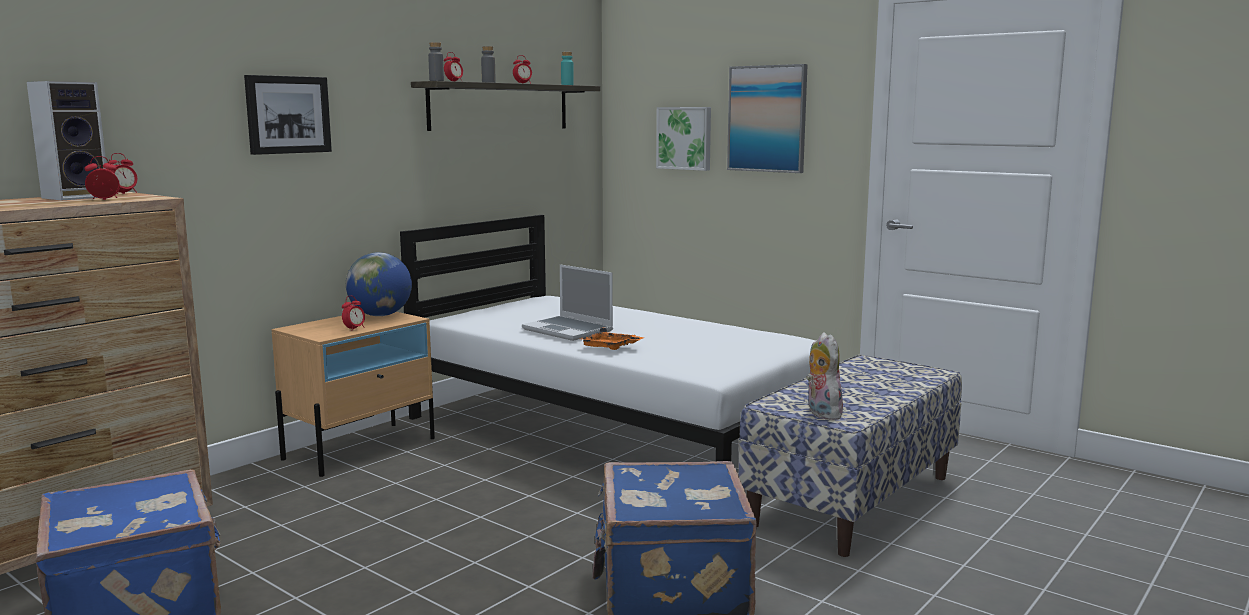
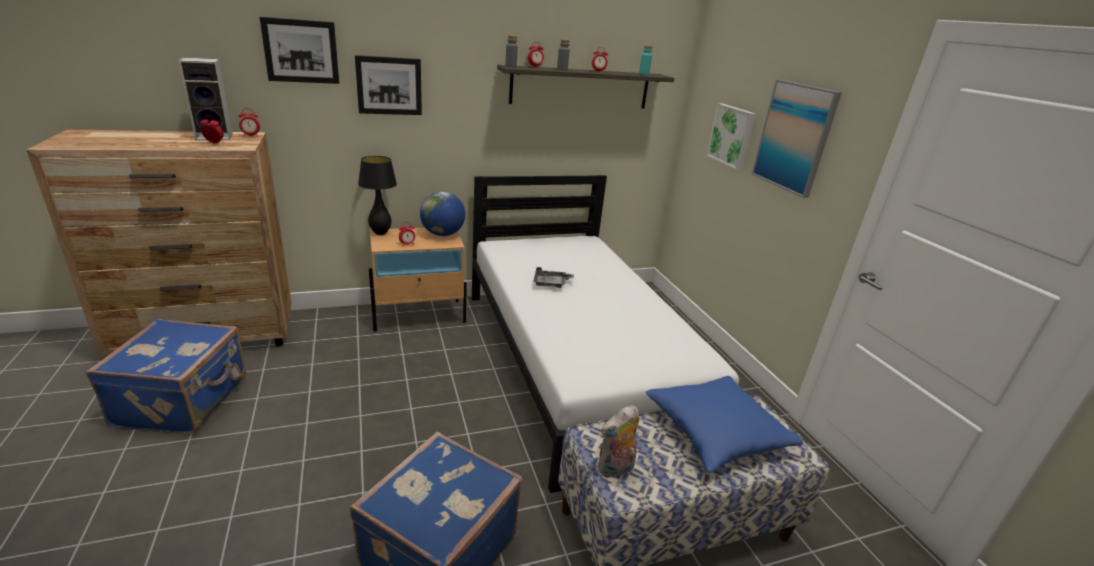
camera: 30 degrees right, 15 degrees up
laptop [522,264,613,341] -> grey tray [533,267,574,288]
orange tray [580,328,645,350] -> none
plush toy [806,332,843,420] -> plush toy turned 135 degrees counterclockwise [598,405,639,478]
none -> picture [260,17,339,84]
none -> black table lamp [358,156,397,235]
none -> blue pillow [645,376,803,473]

